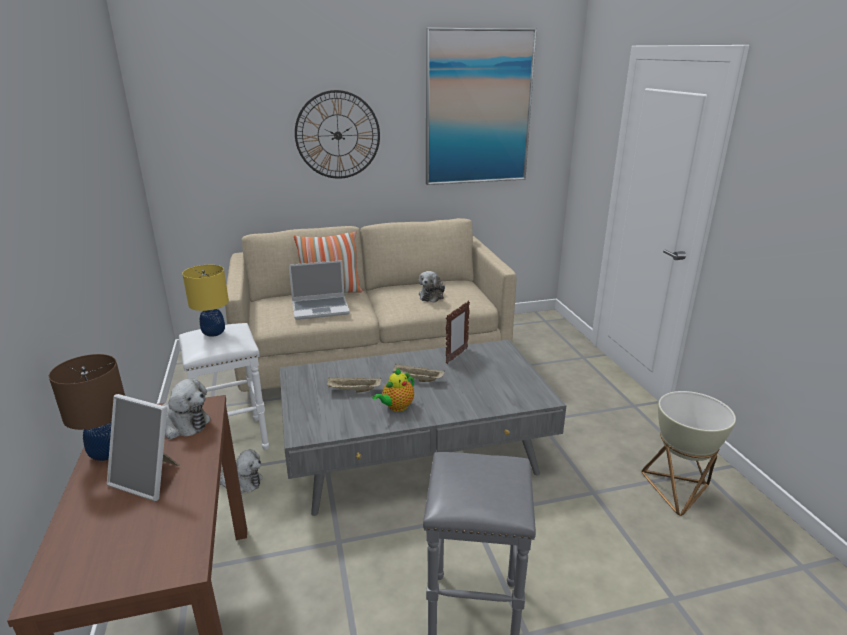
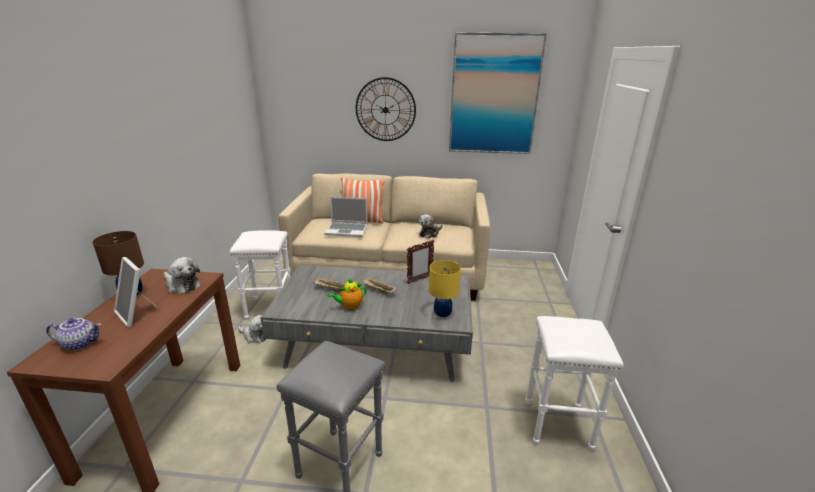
camera: 20 degrees right, 0 degrees up
yellow table lamp [182,265,229,337] -> yellow table lamp moved to [429,260,461,317]
planter [641,391,736,516] -> white stool [525,316,624,451]
none -> teapot [46,318,101,351]

